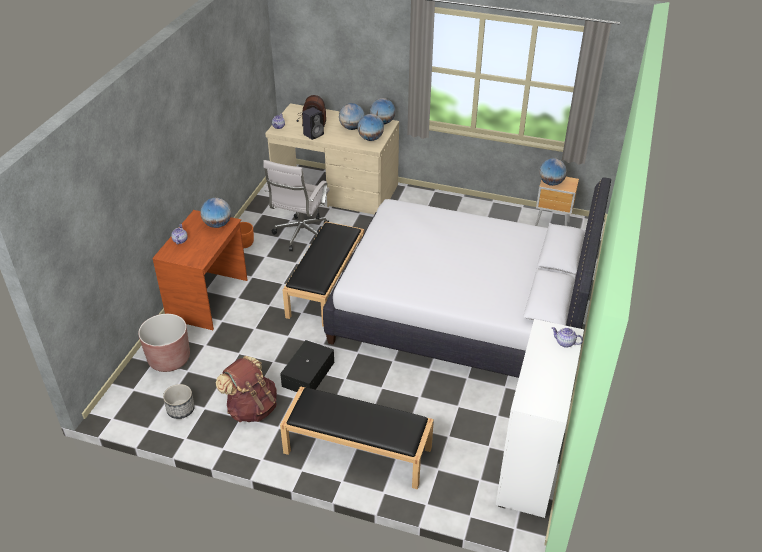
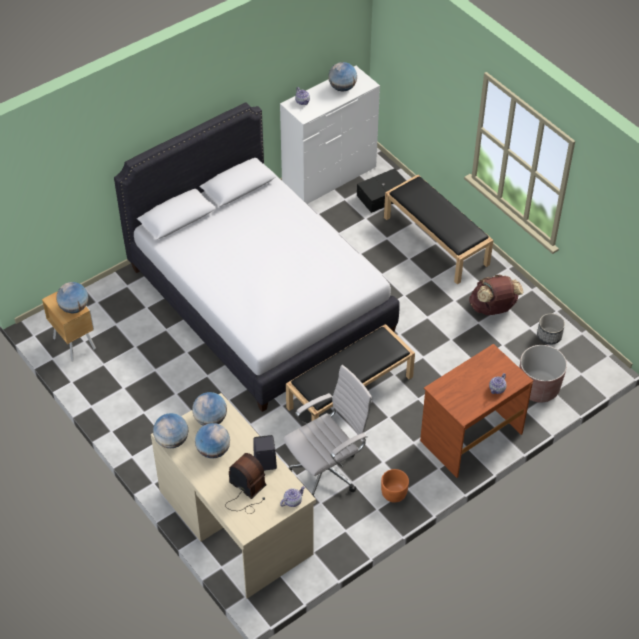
camera: 145 degrees left, 10 degrees up
globe [201,198,231,228] -> globe moved to [328,62,357,91]
black storage box [280,340,334,392] -> black storage box moved to [357,168,406,213]

